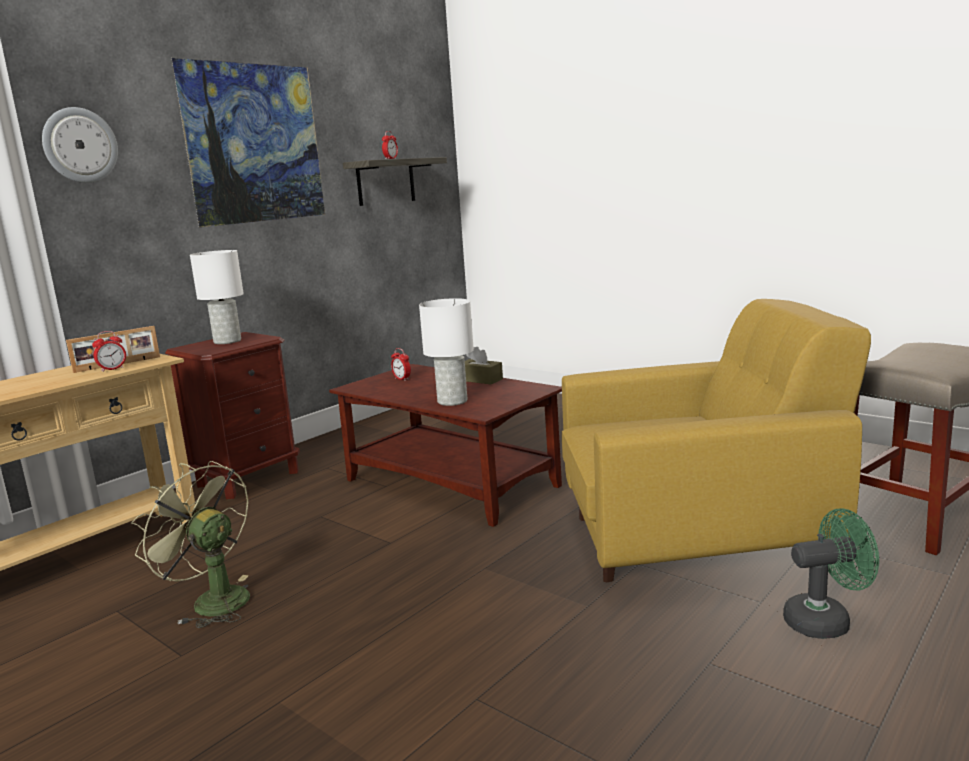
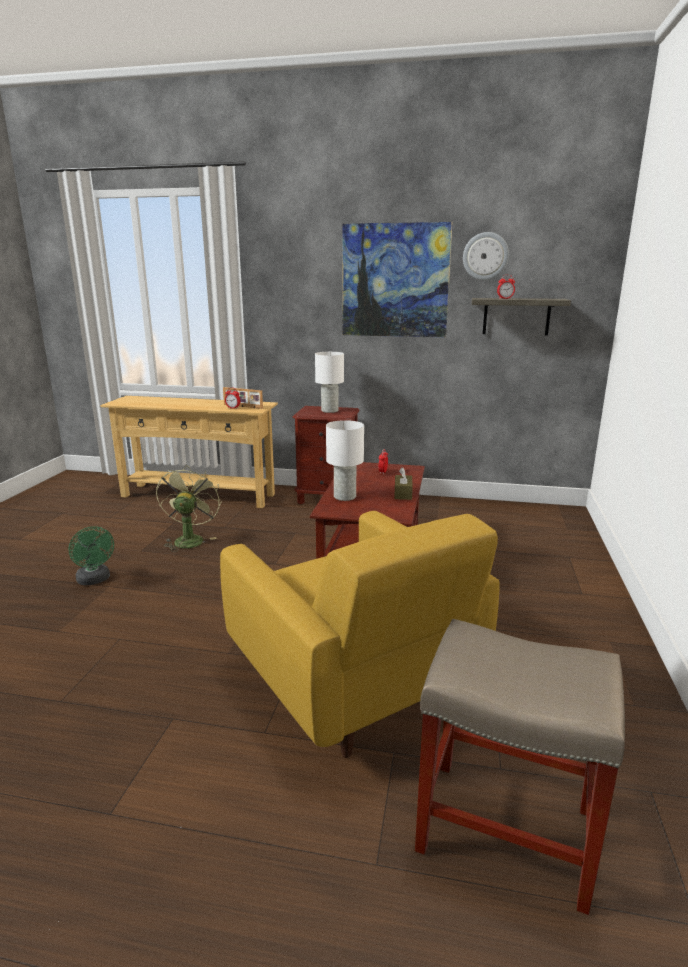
camera: 60 degrees right, 5 degrees up
wall clock [42,107,118,183] -> wall clock moved to [463,232,509,280]
green fan [783,508,879,639] -> green fan moved to [69,526,114,585]

